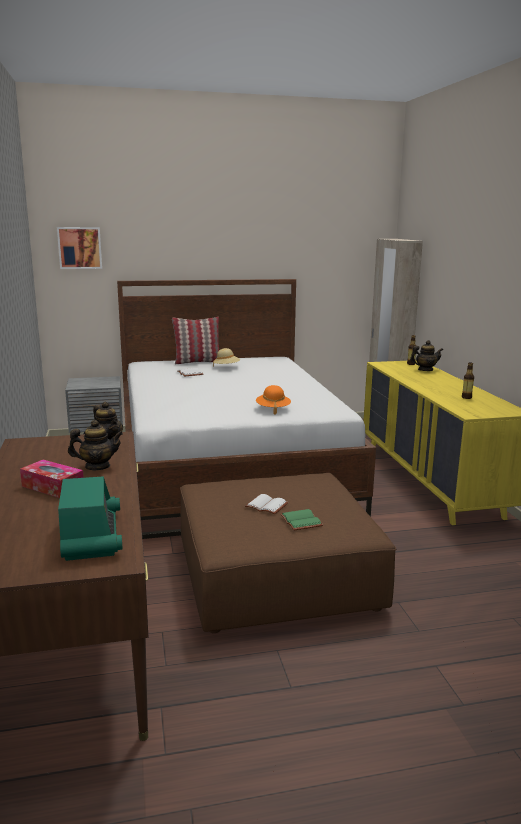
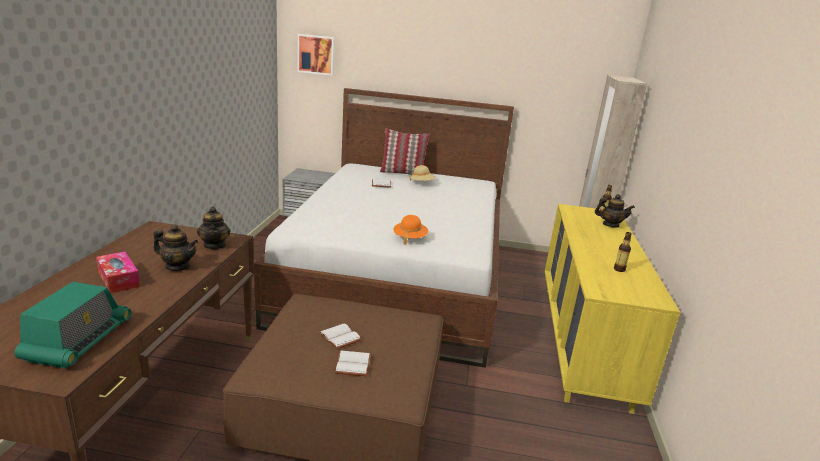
camera: 20 degrees right, 5 degrees up
green book [280,509,323,530] -> white book [334,351,371,376]

